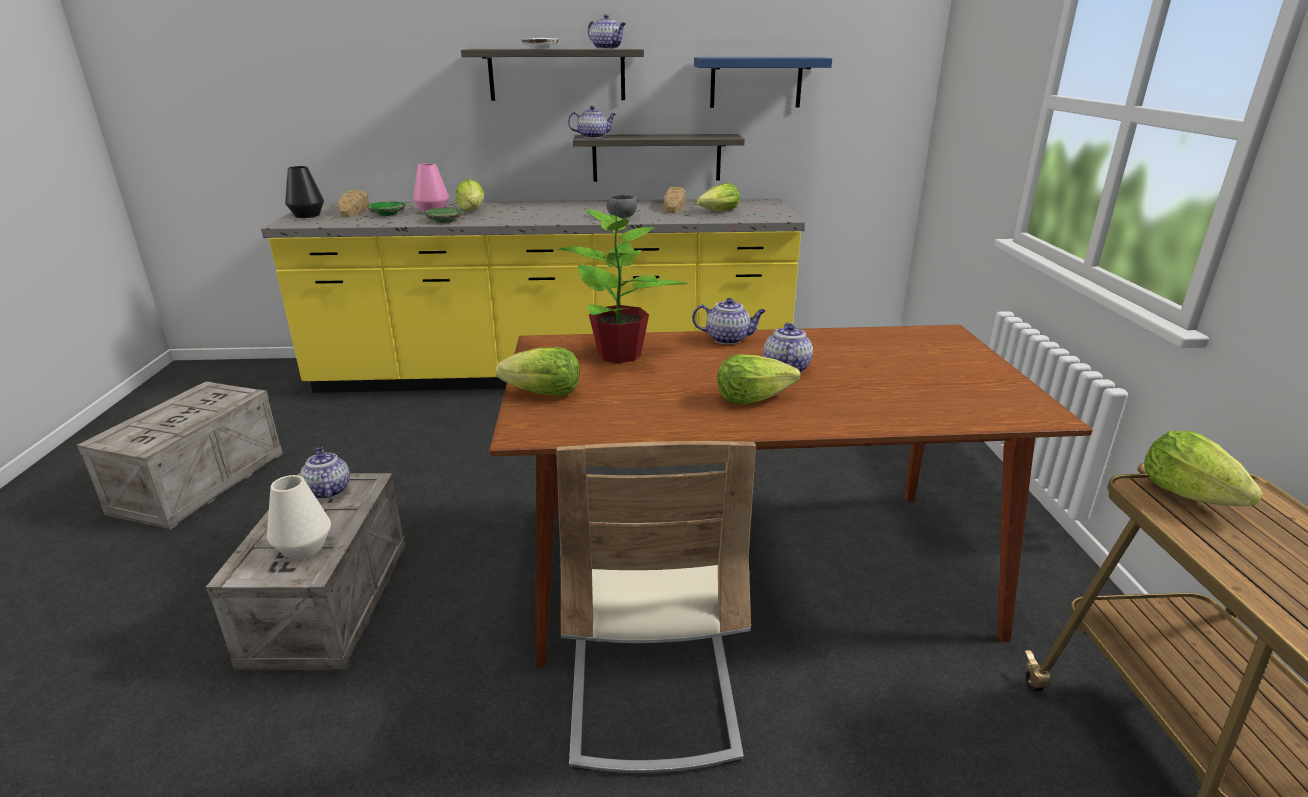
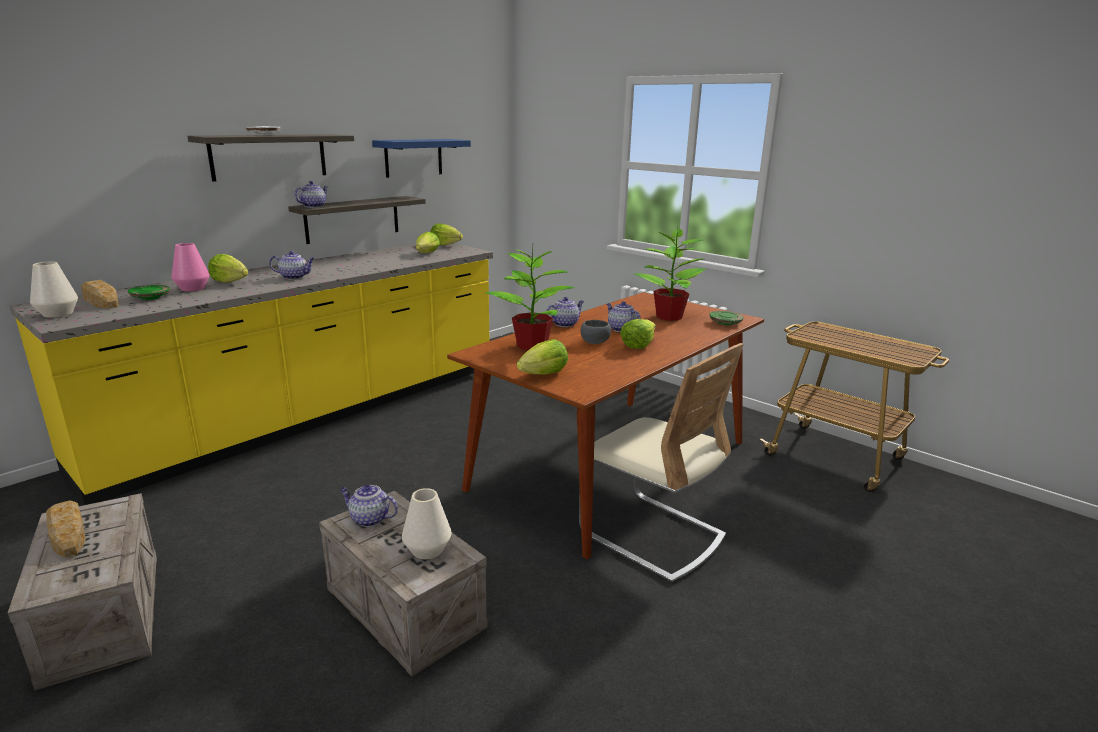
camera: 45 degrees left, 5 degrees down
black vase [285,166,324,218] -> white vase [30,262,78,318]
green plate [424,208,463,223] -> green plate moved to [710,311,744,325]
teapot [588,14,626,49] -> teapot moved to [269,251,315,279]
grey bowl [606,195,637,218] -> grey bowl moved to [581,320,611,344]
bread [664,187,686,213] -> bread moved to [46,501,86,558]
lettuce [1144,431,1263,506] -> lettuce moved to [430,224,463,245]
none -> potted plant [634,227,706,321]

